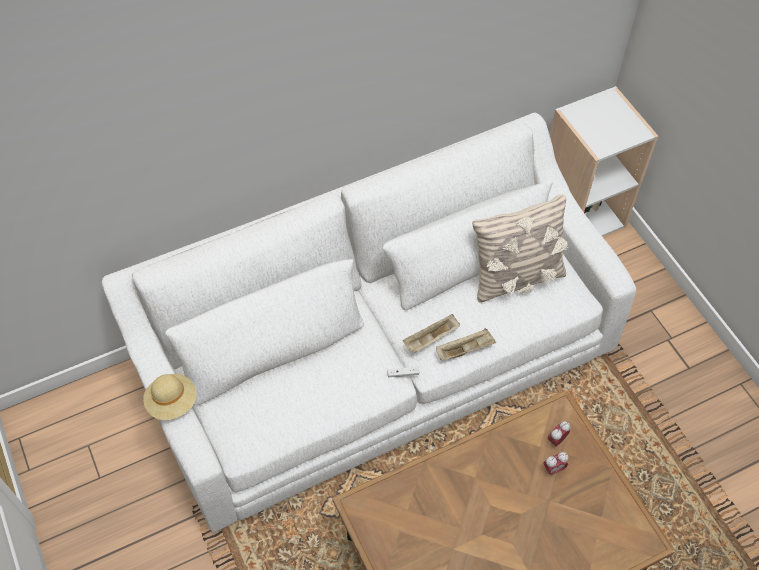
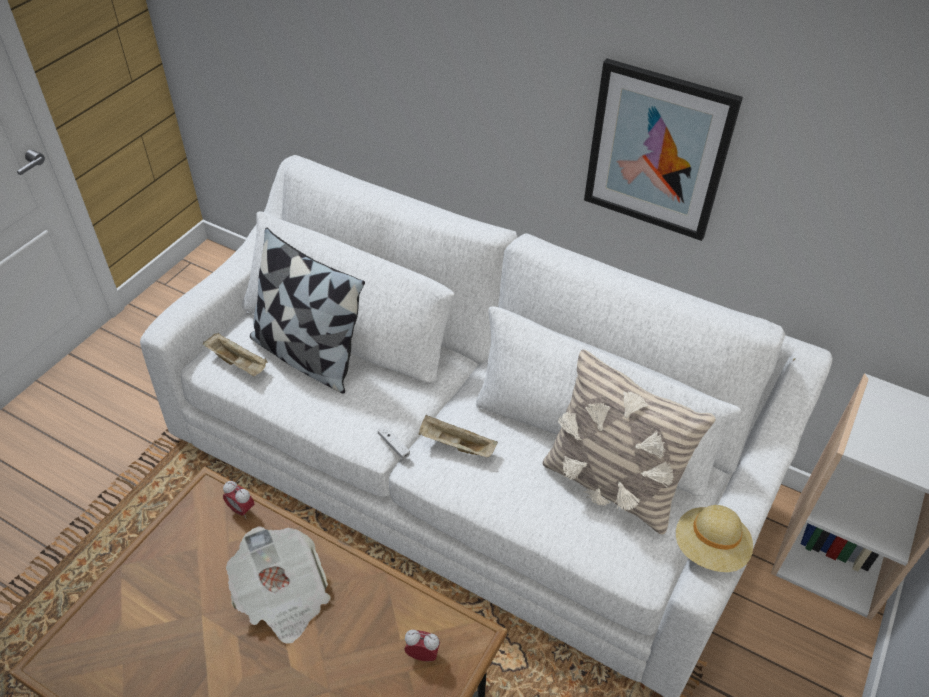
camera: 55 degrees right, 10 degrees down
beige hat [143,374,197,420] -> beige hat moved to [676,505,753,572]
beige tray [436,328,496,361] -> beige tray moved to [203,333,268,376]
alarm clock [543,452,568,475] -> alarm clock moved to [223,481,254,519]
none -> newspaper [226,526,331,644]
none -> pillow [250,228,365,394]
none -> picture [584,58,743,241]

